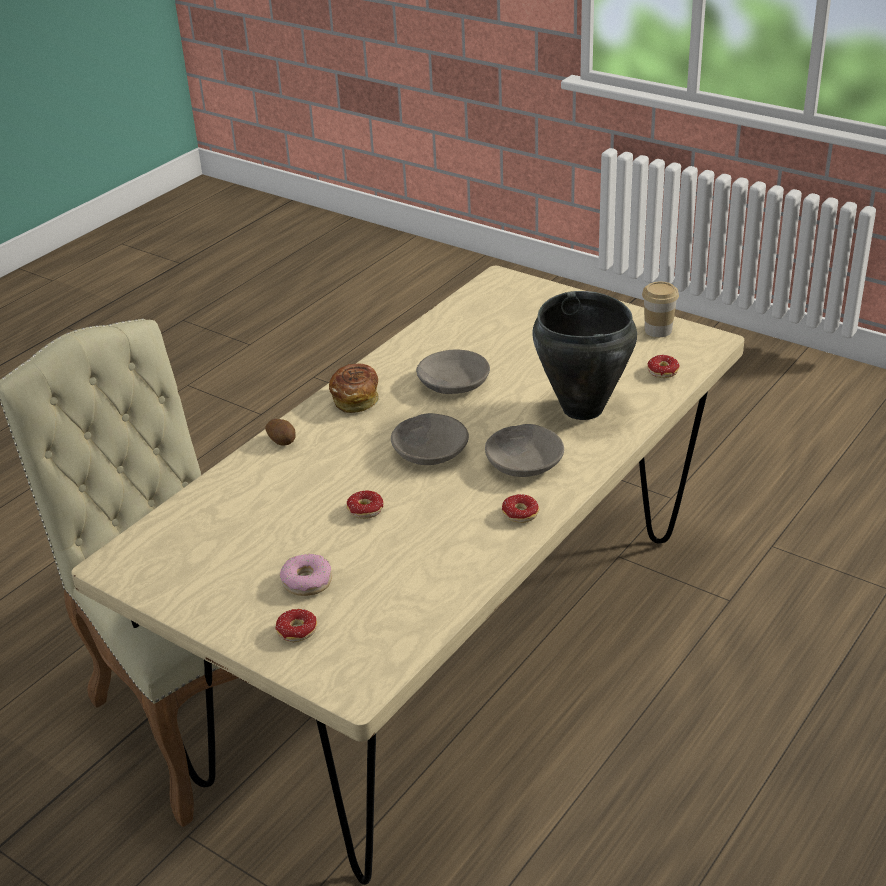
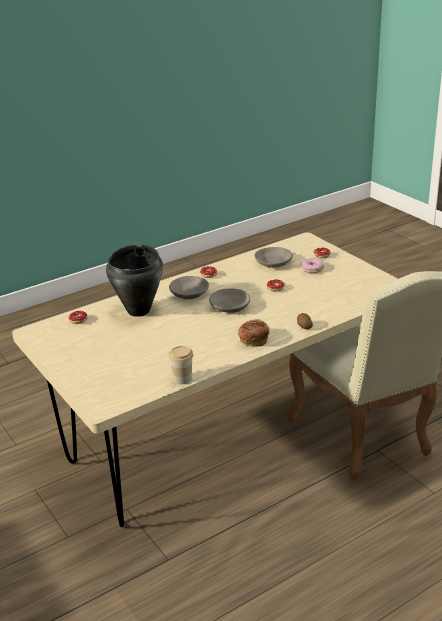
camera: 160 degrees left, 5 degrees down
grey bowl [416,349,490,394] -> grey bowl moved to [254,247,293,268]
cup [642,281,679,337] -> cup moved to [168,346,193,384]

